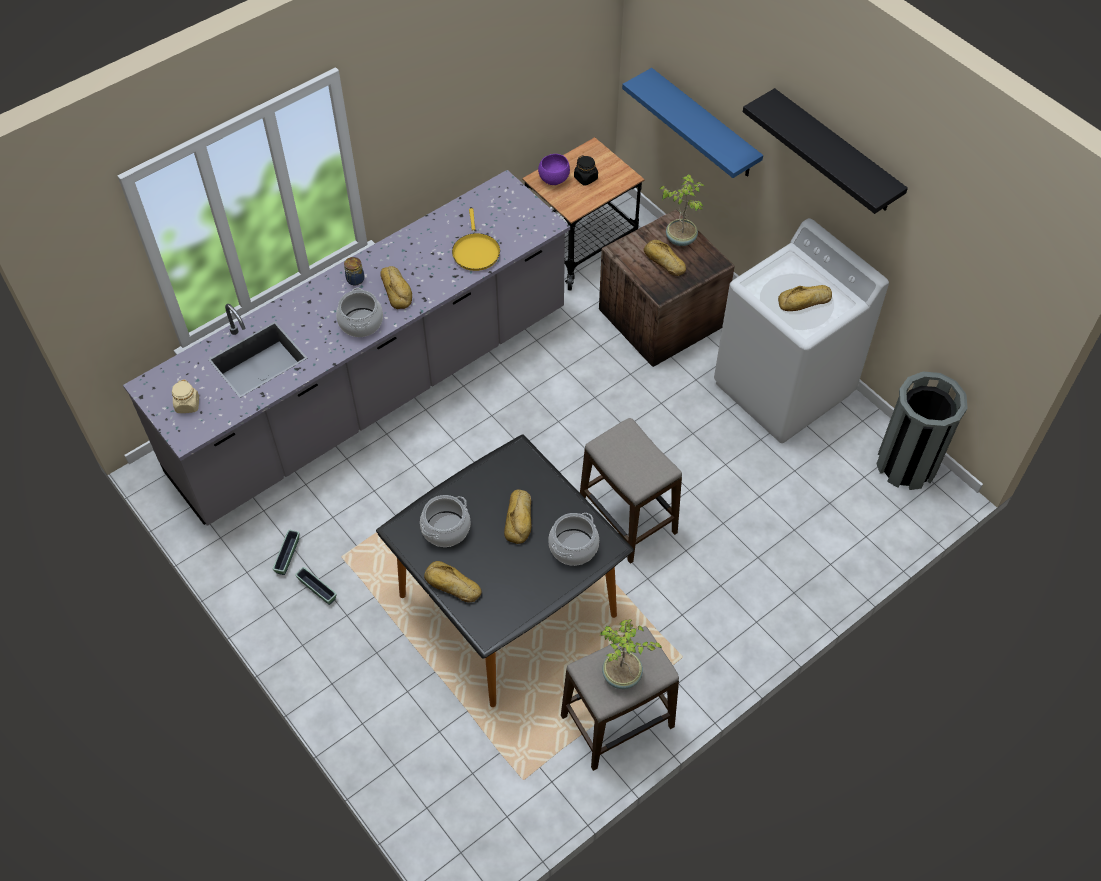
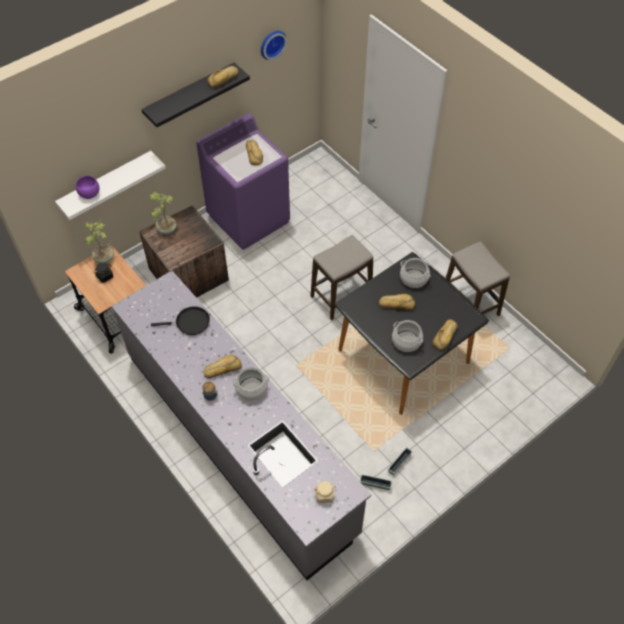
camera: 90 degrees left, 0 degrees up
yellow frying pan [452,208,500,271] -> black frying pan [151,306,210,335]
purple bowl [538,154,570,185] -> purple bowl moved to [76,176,100,199]
potted plant [600,619,661,689] -> potted plant moved to [85,218,114,263]
blue shelf [622,68,763,178] -> white shelf [55,151,166,220]
bread [644,240,686,276] -> bread moved to [207,66,239,88]
white washing machine [714,218,889,443] -> purple washing machine [196,113,290,250]
grey trash can [876,372,968,490] -> none
none -> wall clock [261,31,287,60]

